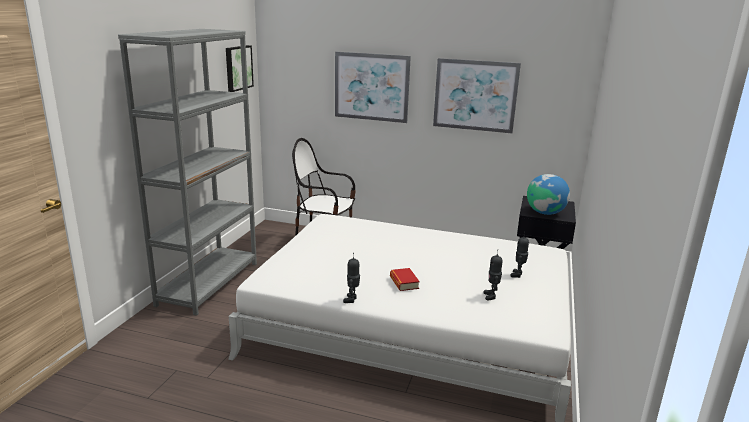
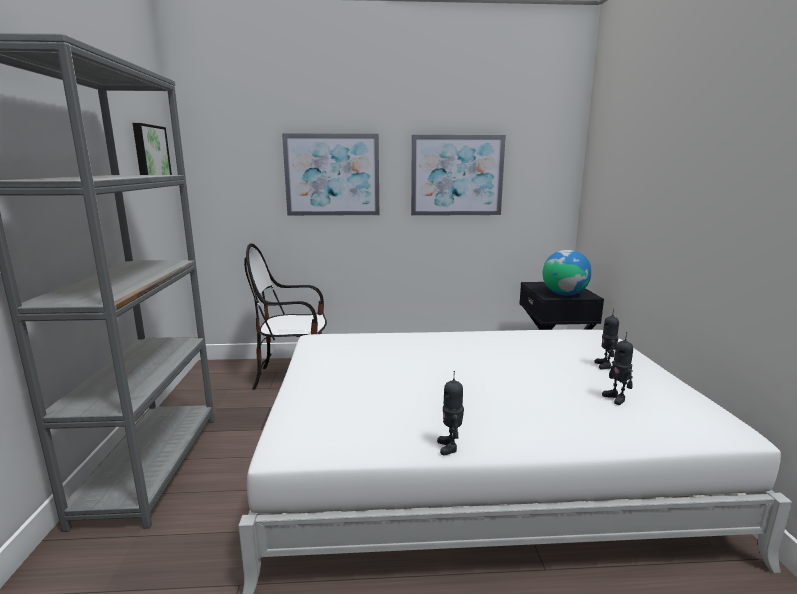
camera: 20 degrees left, 5 degrees down
book [390,268,420,291] -> none

